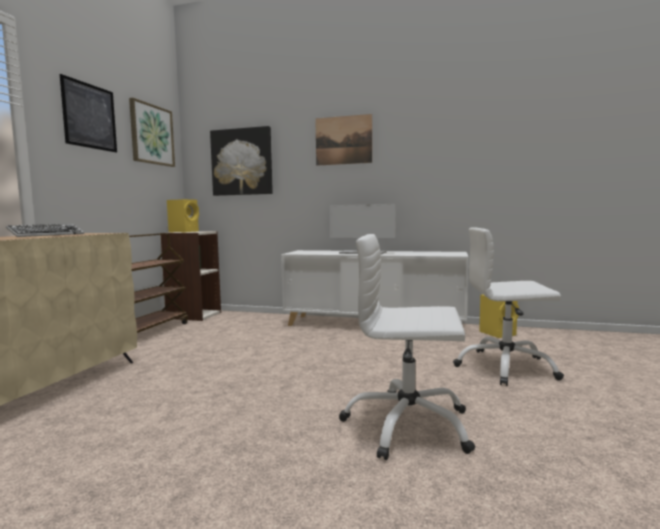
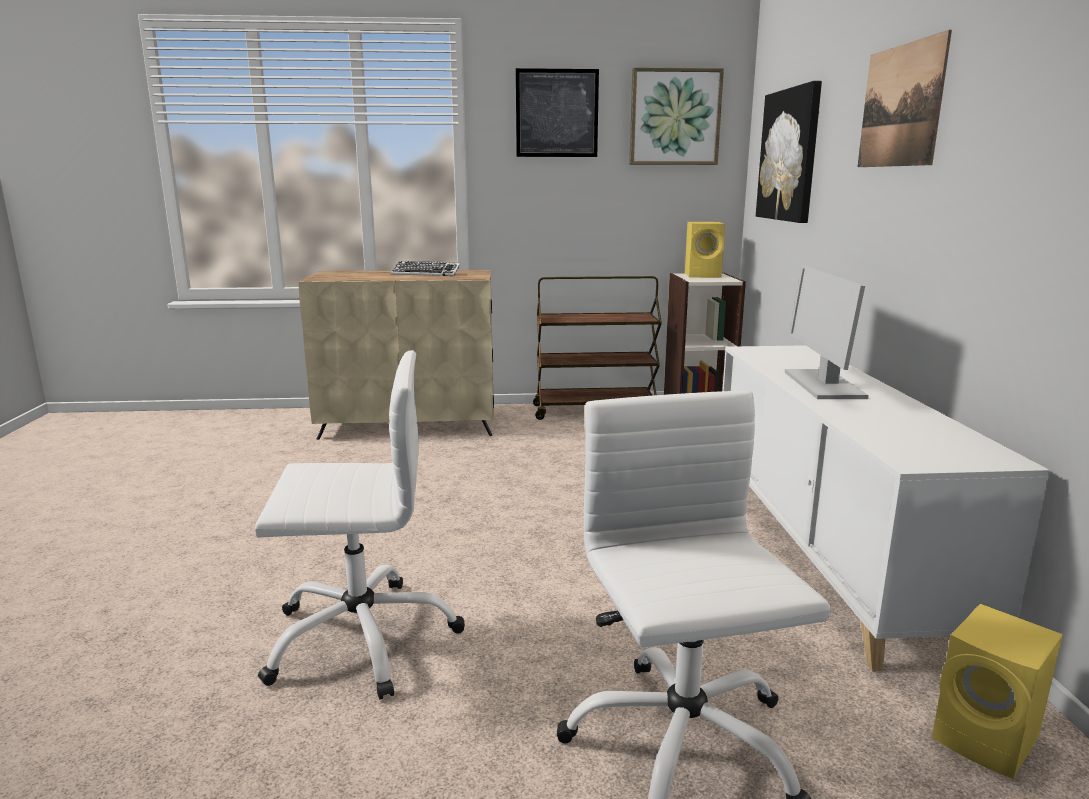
camera: 70 degrees right, 10 degrees up
white office chair [339,234,475,460] -> white office chair turned 90 degrees clockwise [255,350,465,700]

